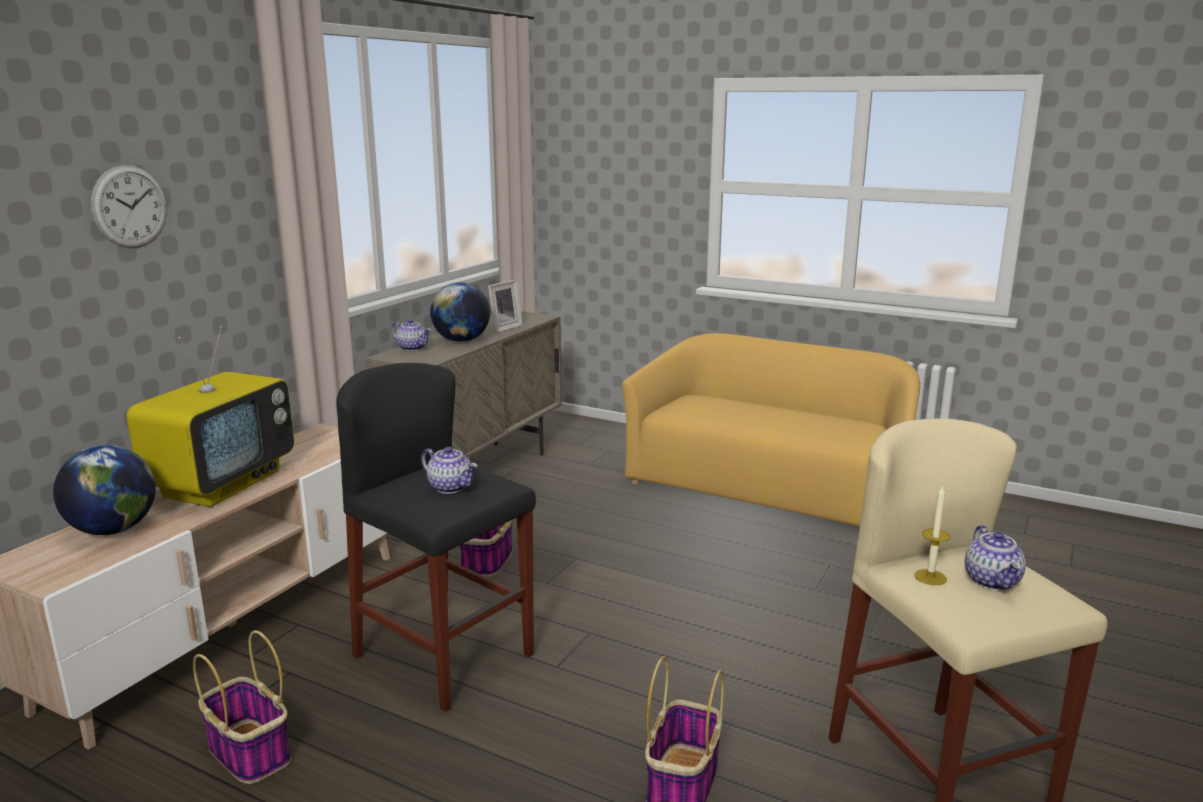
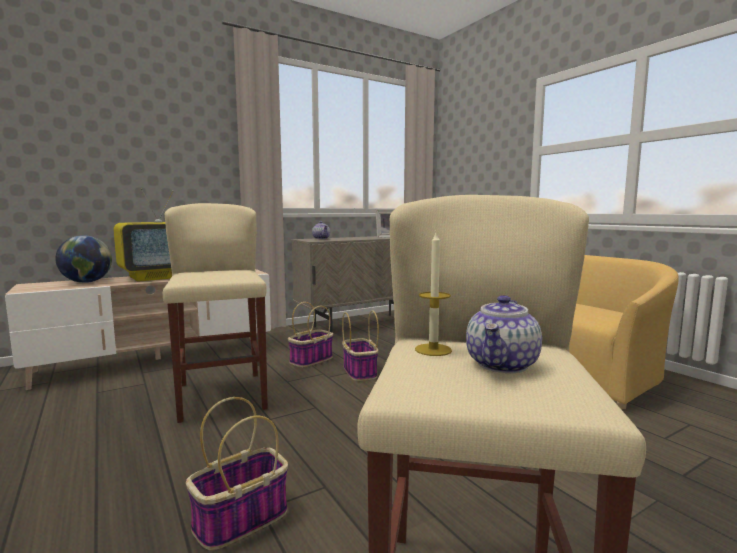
camera: 30 degrees right, 10 degrees down
wall clock [91,165,167,248] -> none
basket [193,630,291,784] -> basket moved to [342,310,379,381]
black stool [336,363,536,712] -> beige stool [163,203,268,423]
teapot [421,447,477,494] -> none
globe [430,282,490,342] -> none

